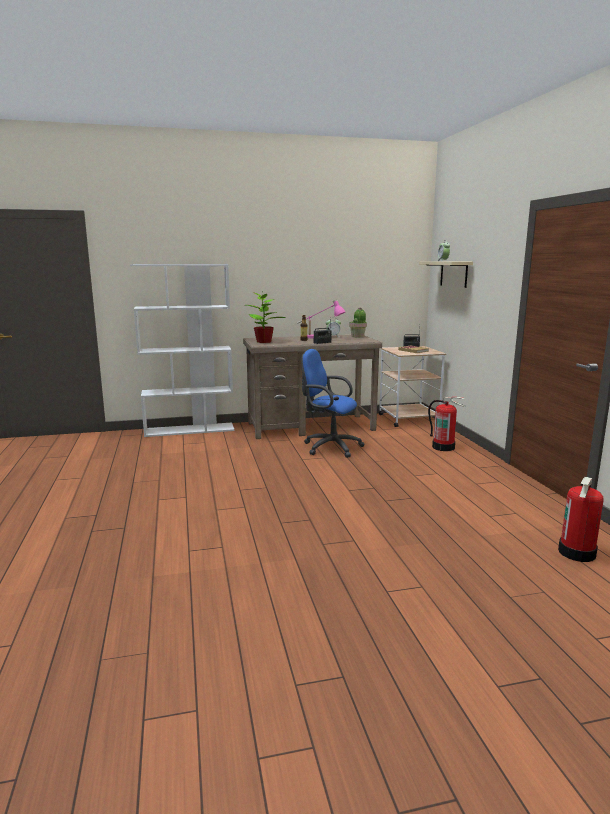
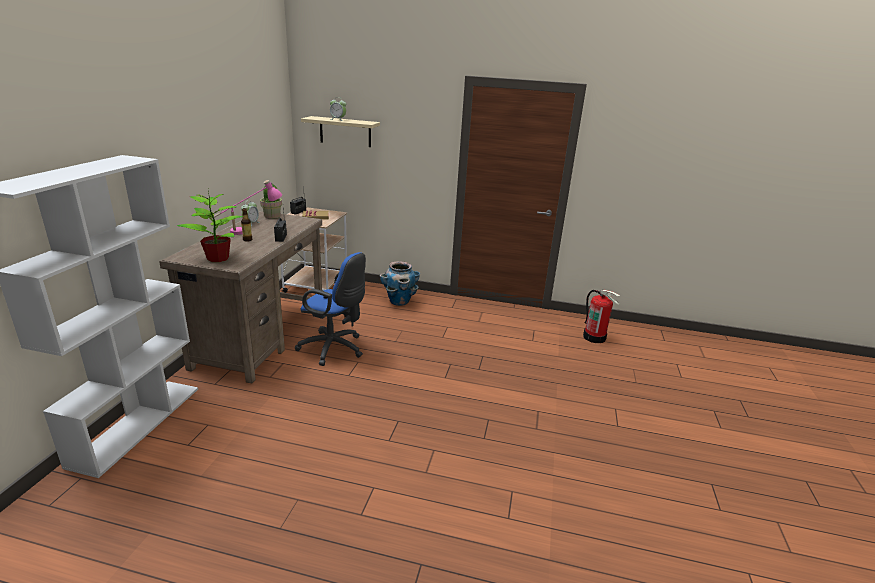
camera: 65 degrees left, 10 degrees up
blue office chair [301,349,364,458] -> blue office chair turned 120 degrees counterclockwise [295,252,366,366]
fire extinguisher [428,397,465,451] -> planter [380,261,420,306]

